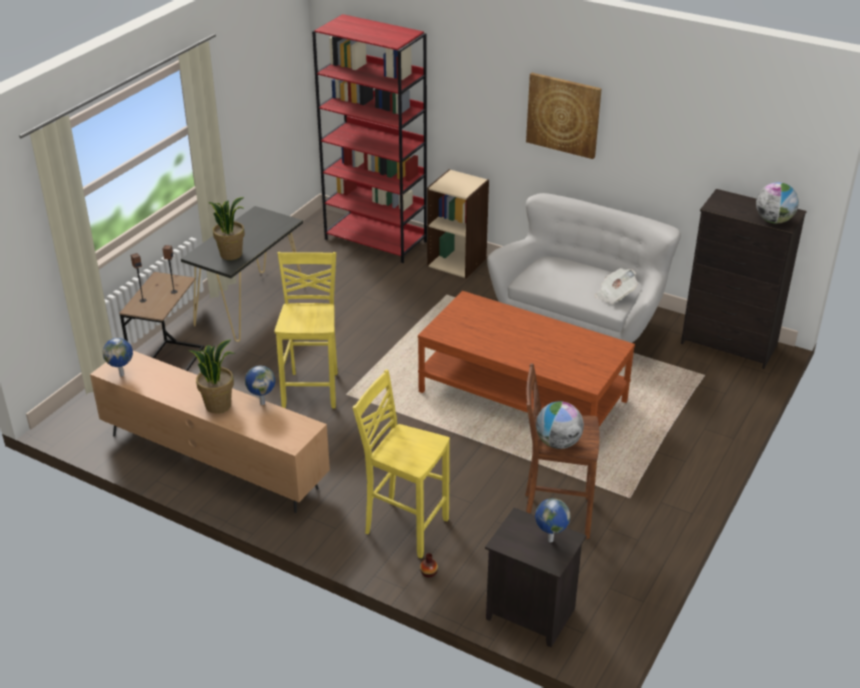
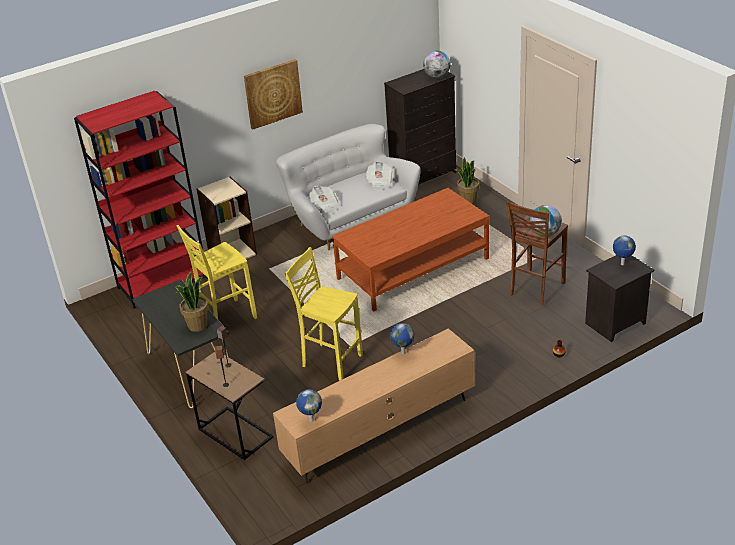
camera: 60 degrees left, 0 degrees up
potted plant [189,340,235,413] -> potted plant moved to [455,157,479,204]
yellow stool [353,370,450,558] -> yellow stool moved to [177,225,257,319]
none -> newspaper [309,185,340,214]

